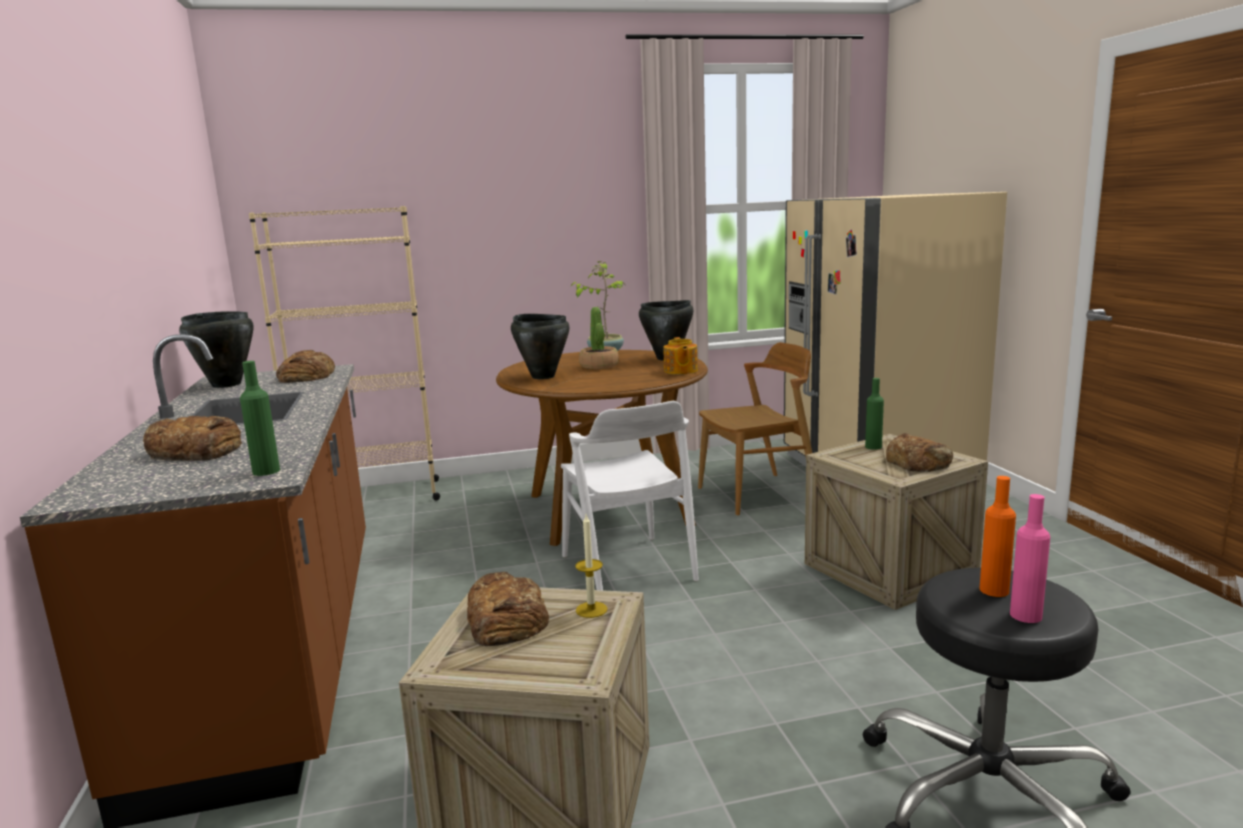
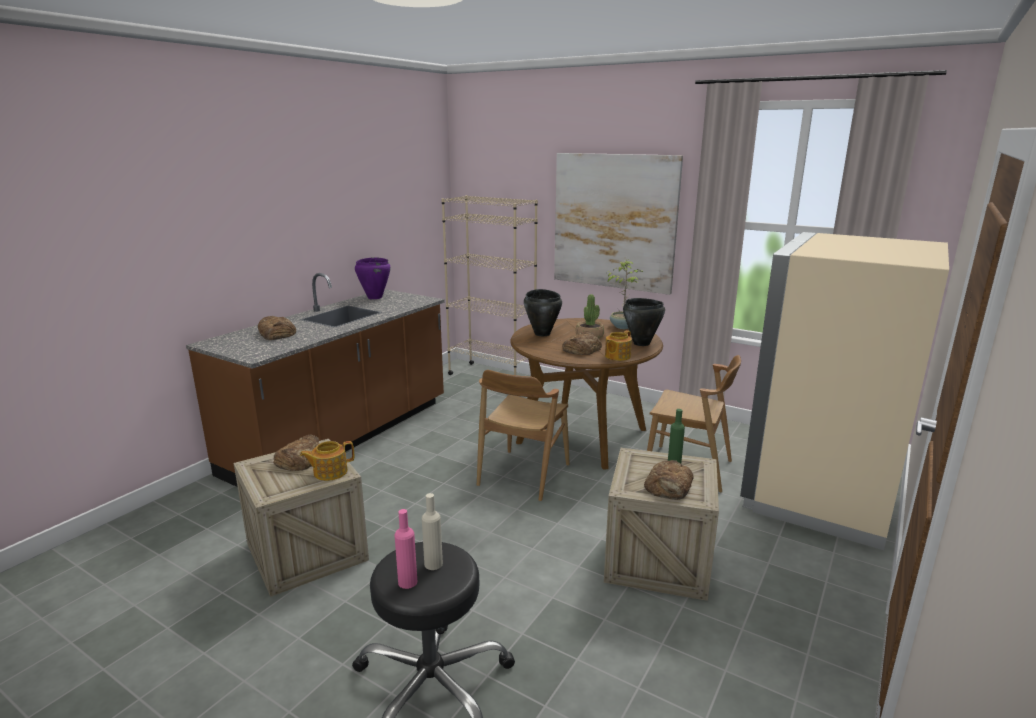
camera: 45 degrees right, 5 degrees up
black cooking pot [179,311,253,388] -> purple cooking pot [355,257,390,299]
green bottle [240,361,280,476] -> none
bread [276,350,335,383] -> bread moved to [563,331,602,355]
white chair [561,401,699,590] -> brown chair [477,370,570,501]
candle [575,515,608,618] -> teapot [300,441,354,481]
orange bottle [979,476,1016,597] -> beige bottle [422,493,443,570]
none -> picture [554,153,683,295]

